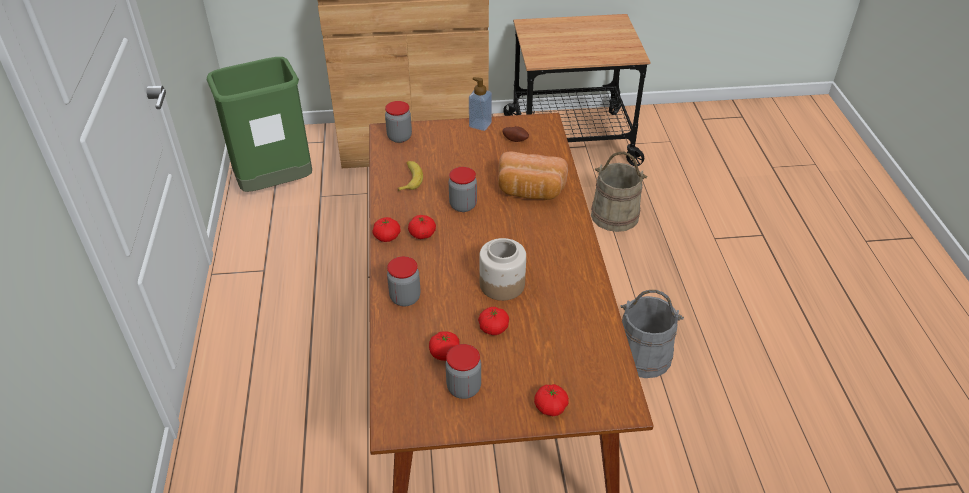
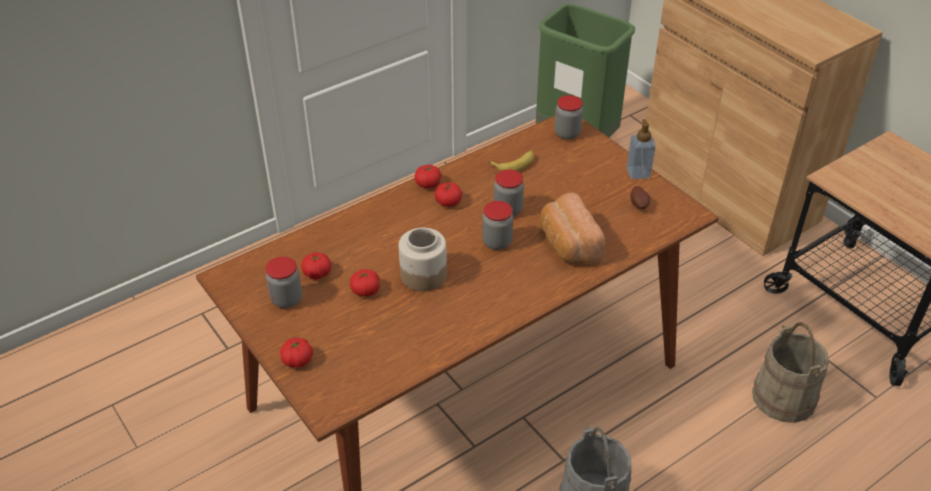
camera: 60 degrees right, 0 degrees up
jar [387,256,420,307] -> jar moved to [482,201,513,250]

